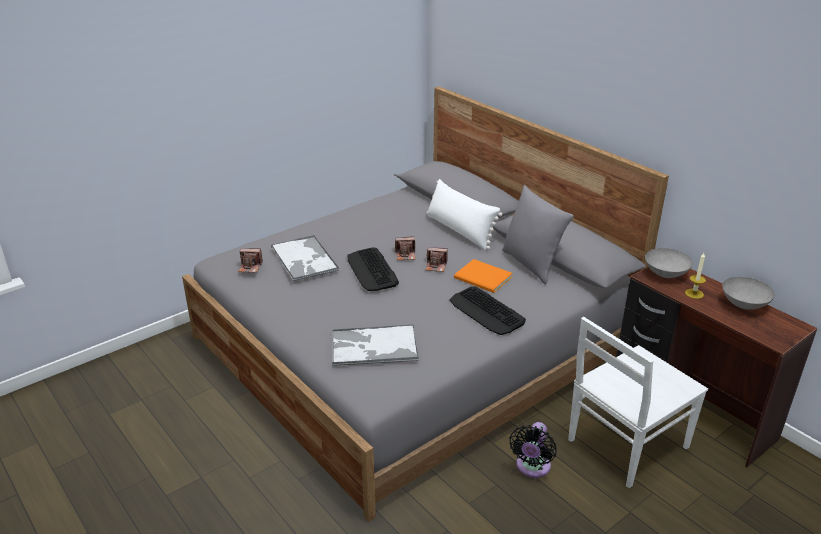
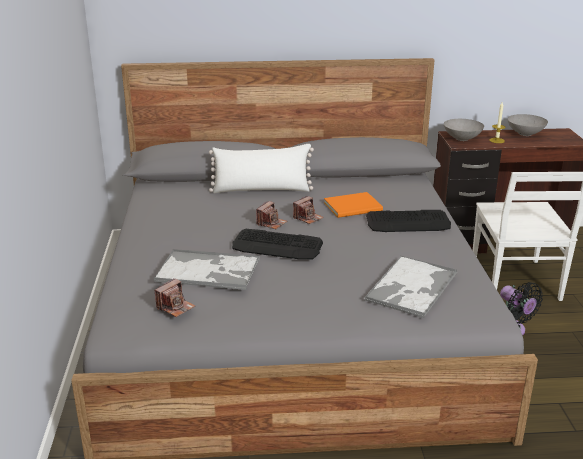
camera: 55 degrees left, 5 degrees down
grey pillow [502,185,574,284] -> none

